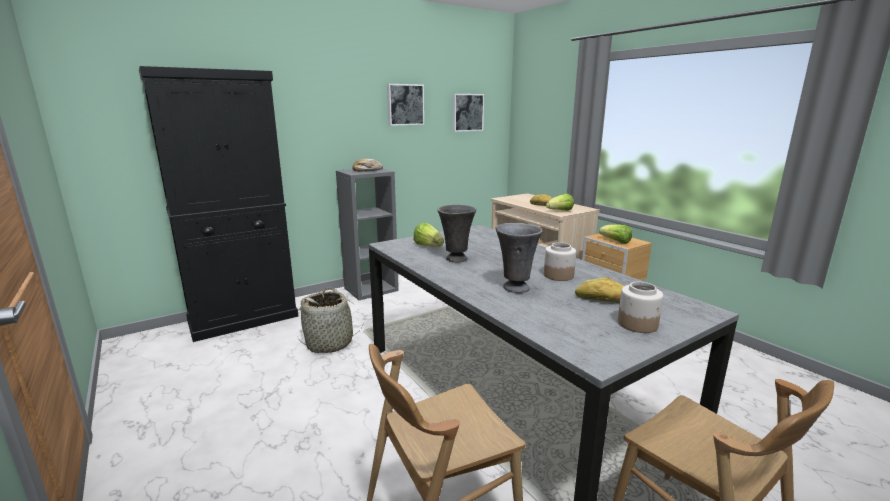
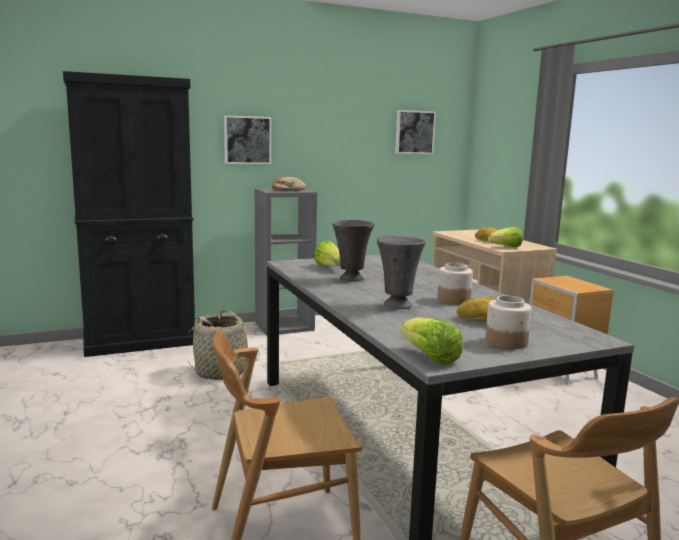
camera: 10 degrees right, 5 degrees down
picture [387,84,424,126] -> picture moved to [224,115,271,164]
lettuce [599,224,632,244] -> lettuce moved to [401,317,463,365]

